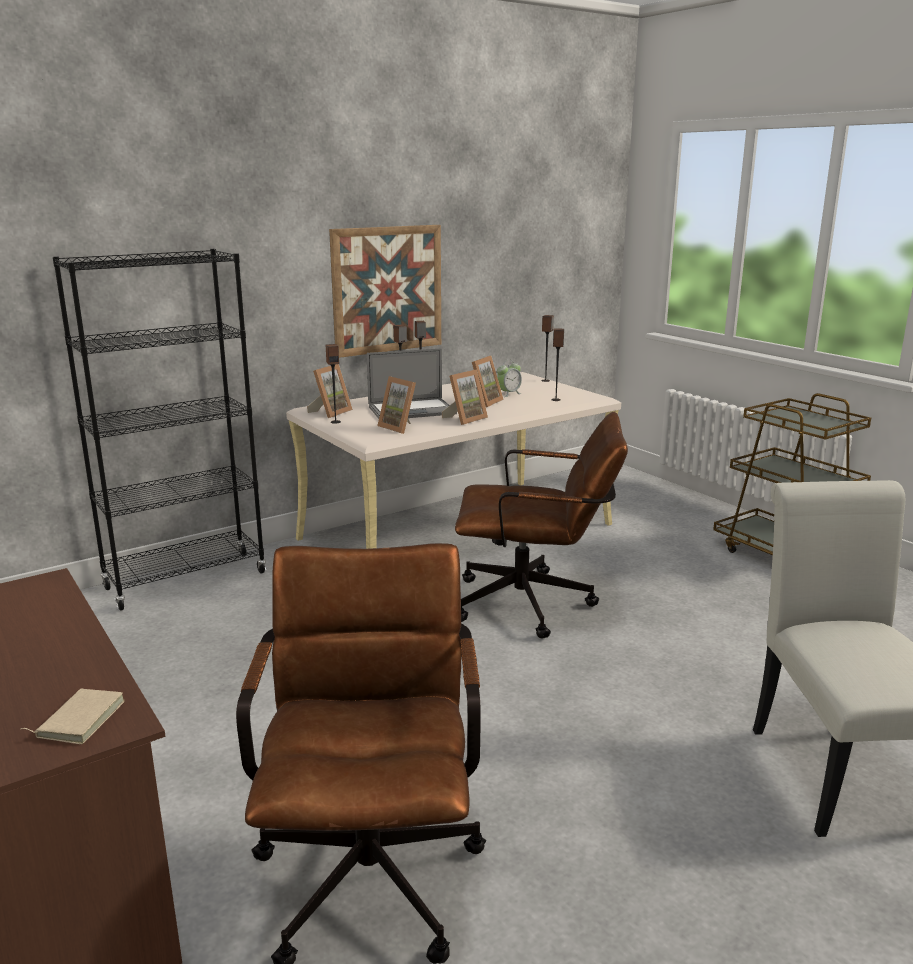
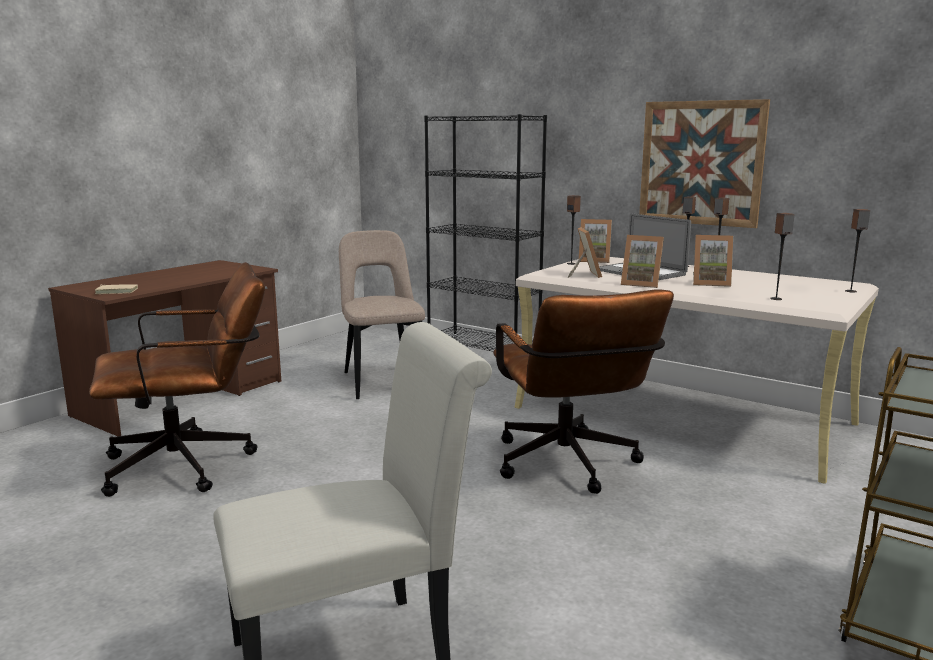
camera: 70 degrees right, 5 degrees down
picture frame [377,376,416,434] -> picture frame turned 150 degrees clockwise [568,227,602,278]
alarm clock [497,360,522,397] -> none
none -> beige chair [339,230,425,399]

